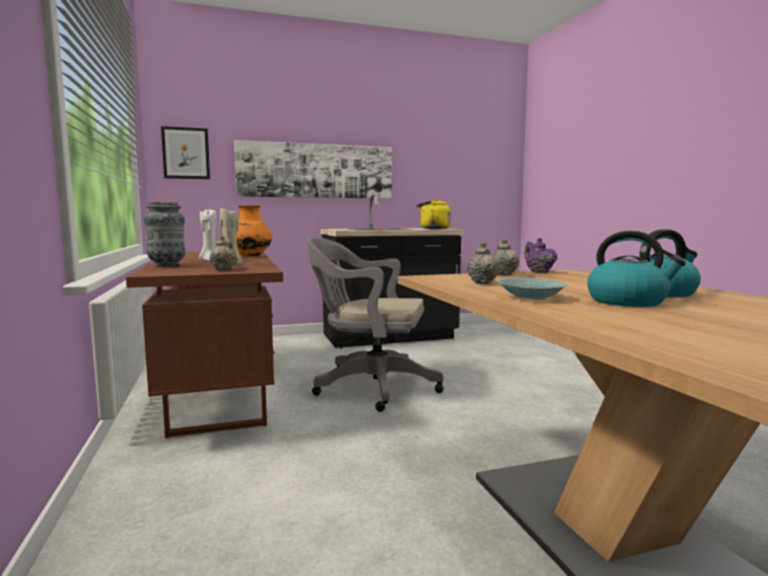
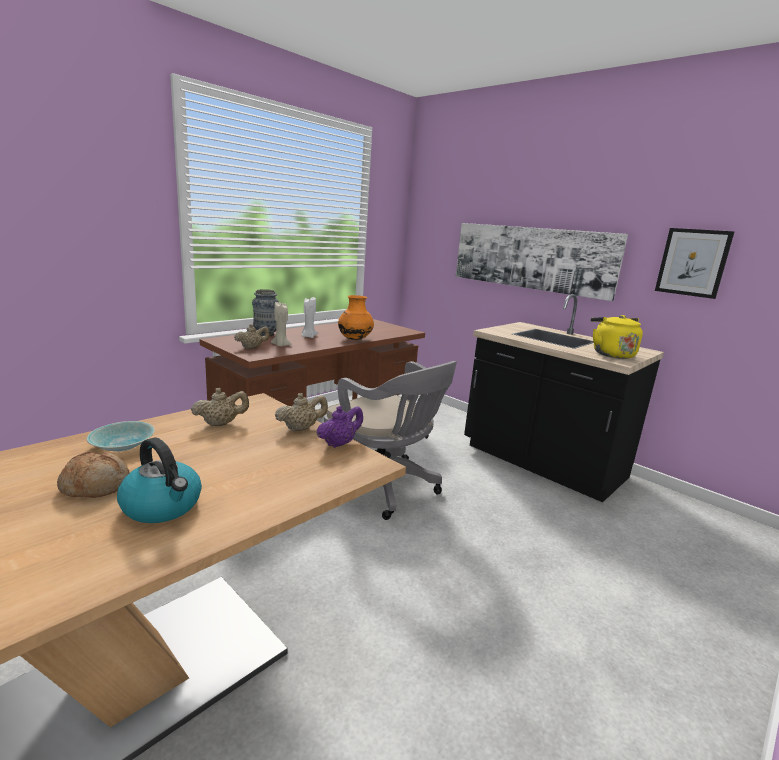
camera: 60 degrees right, 10 degrees up
picture [161,126,210,179] -> picture moved to [655,228,734,299]
grey office chair [307,237,444,412] -> grey office chair turned 150 degrees clockwise [324,361,457,520]
kettle [587,231,686,307] -> bread [57,452,130,498]

